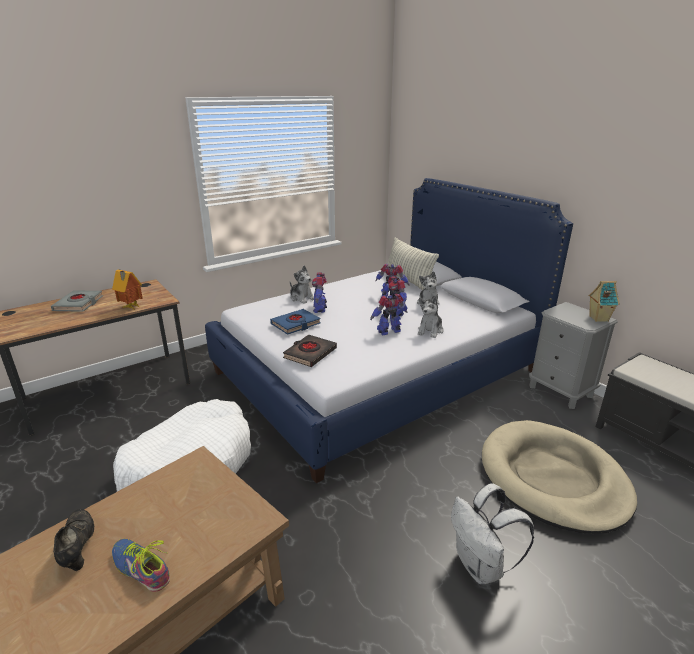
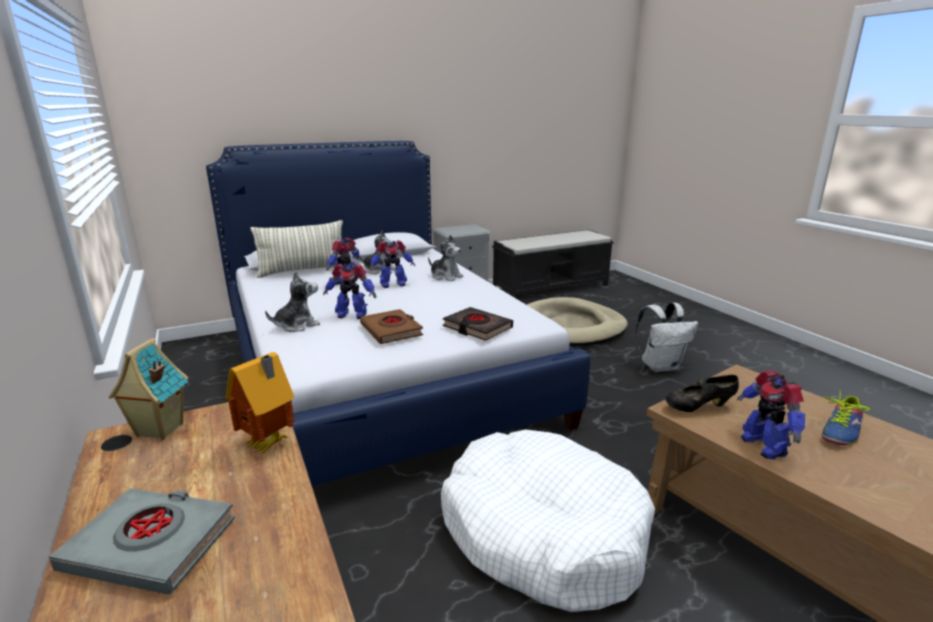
camera: 80 degrees left, 5 degrees down
black shoe [53,509,94,571] -> black shoe moved to [665,374,739,412]
blue book [270,309,321,335] -> brown book [360,309,423,344]
toy robot [370,293,408,335] -> toy robot moved to [737,370,805,459]
toy house [588,281,620,322] -> toy house moved to [108,338,189,440]

